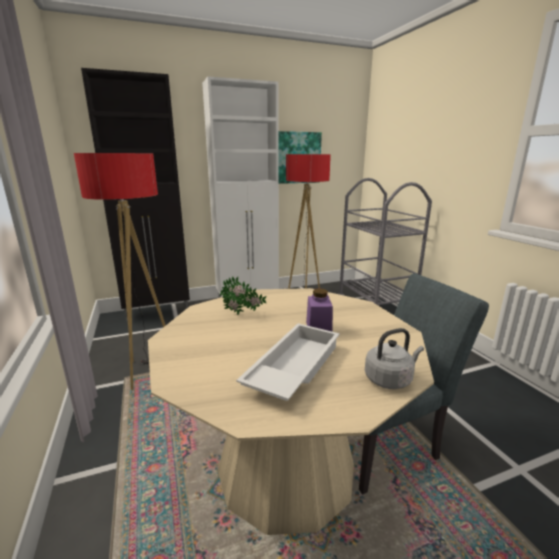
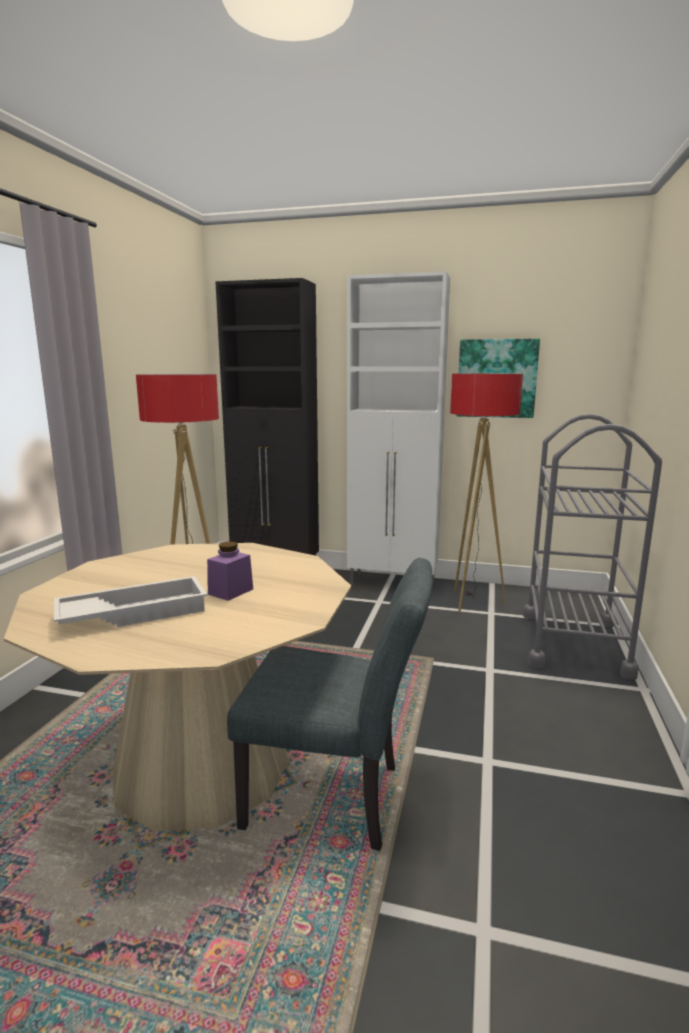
camera: 35 degrees right, 5 degrees down
potted plant [220,276,267,315] -> none
grey kettle [365,328,424,389] -> none

